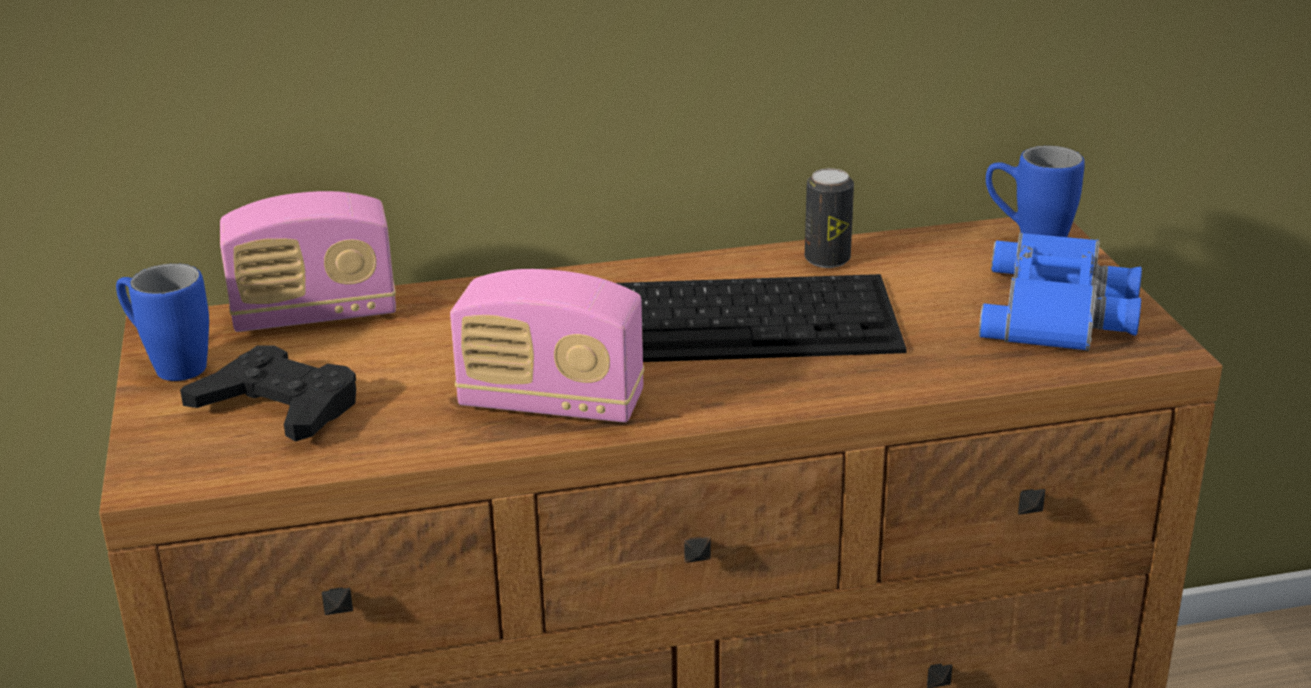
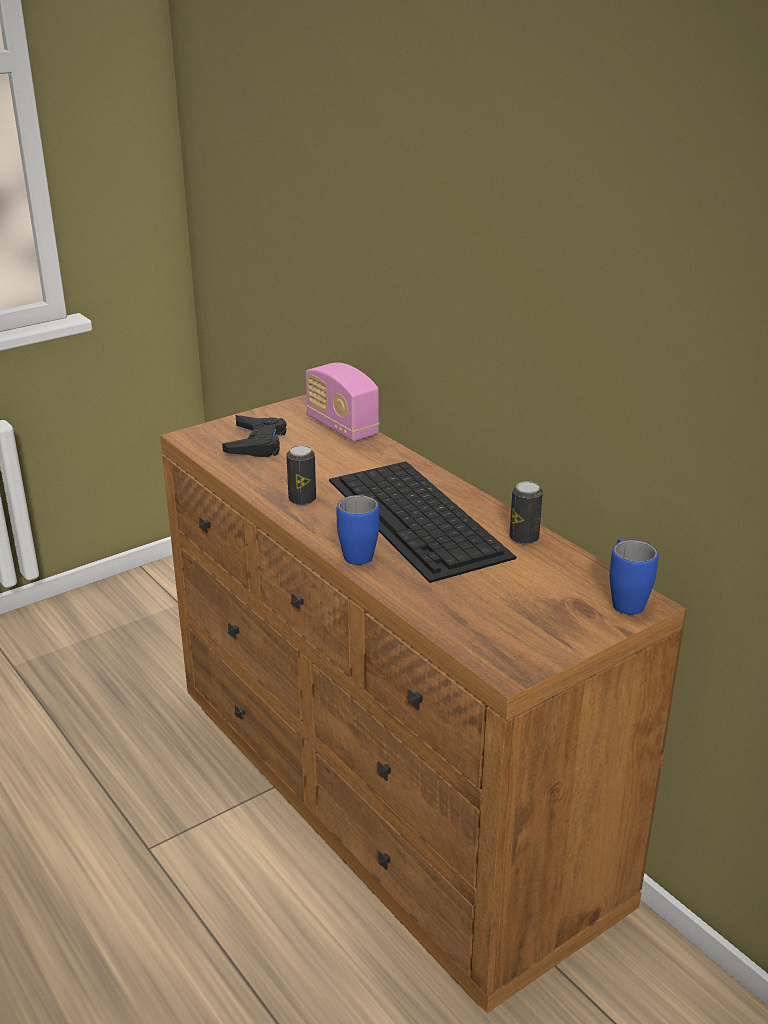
camera: 65 degrees right, 0 degrees up
blue mug [116,263,209,381] -> blue mug moved to [336,494,379,565]
radio [450,269,644,423] -> can [286,445,316,505]
blue binoculars [979,232,1142,351] -> none

